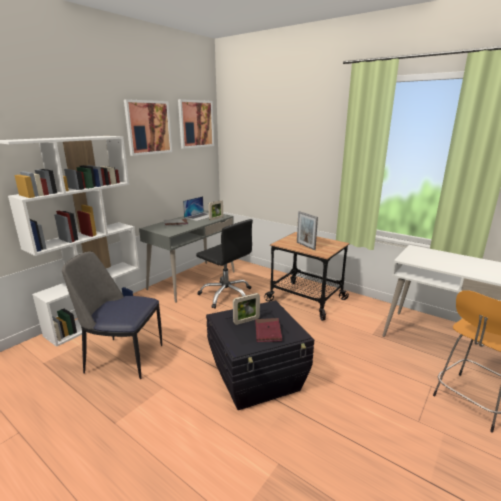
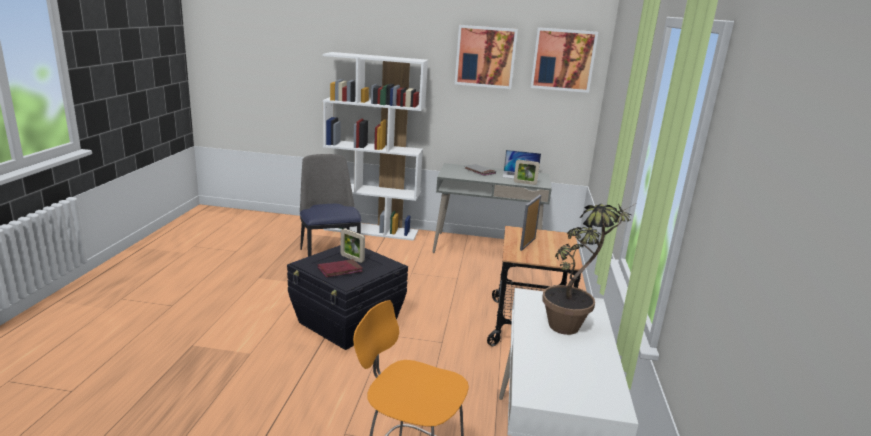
camera: 60 degrees right, 0 degrees up
black office chair [196,219,253,309] -> none
none -> potted plant [542,204,635,335]

